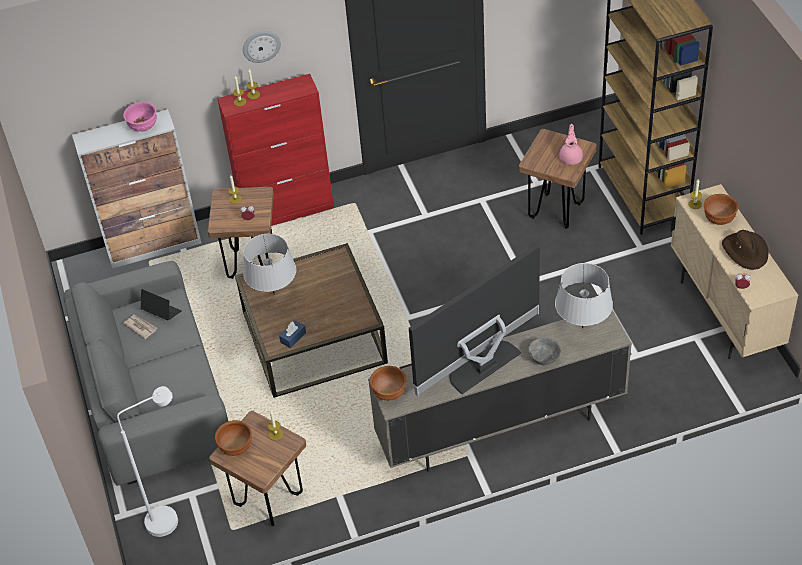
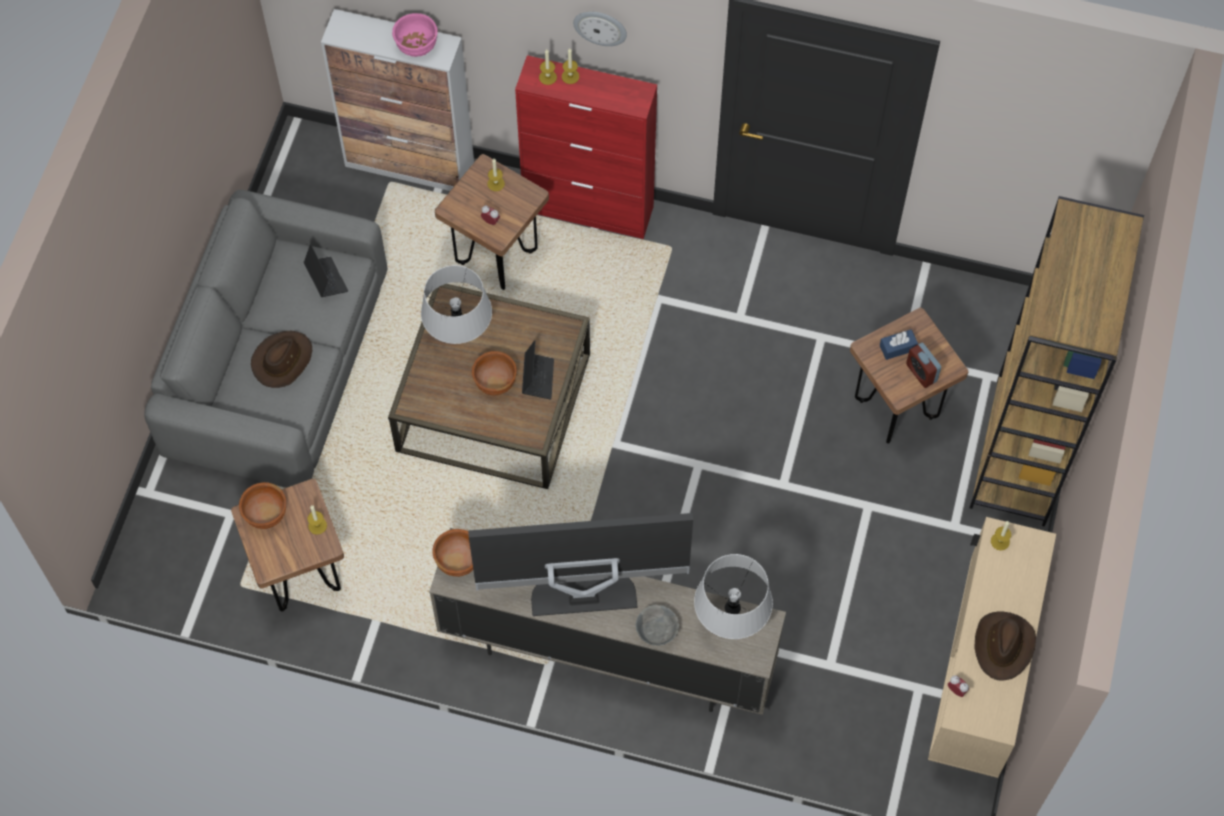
camera: 30 degrees right, 15 degrees up
white floor lamp [117,386,178,537] -> none
newspaper [123,315,157,339] -> none
blue tissue box [279,320,306,348] -> blue tissue box moved to [879,329,918,360]
pink teapot [559,124,583,165] -> alarm clock [906,342,941,388]
brown bowl [704,194,738,225] -> brown bowl moved to [472,351,517,395]
none -> brown hat [251,331,312,388]
none -> laptop [522,340,554,399]

